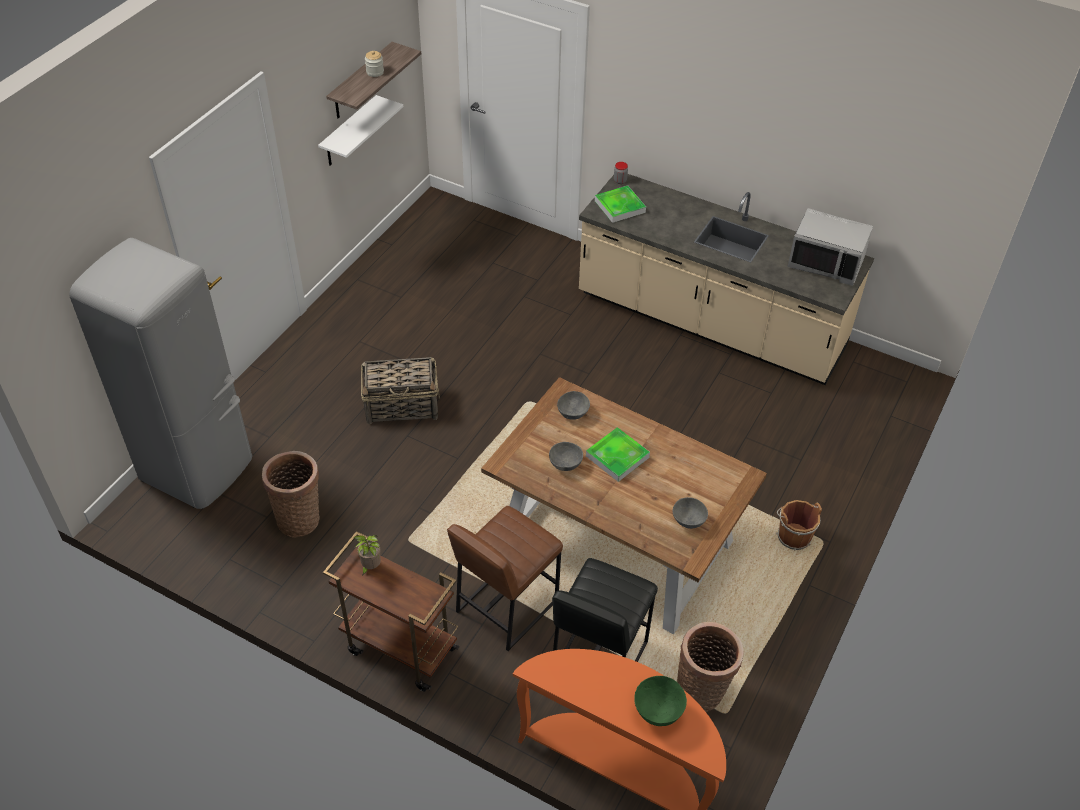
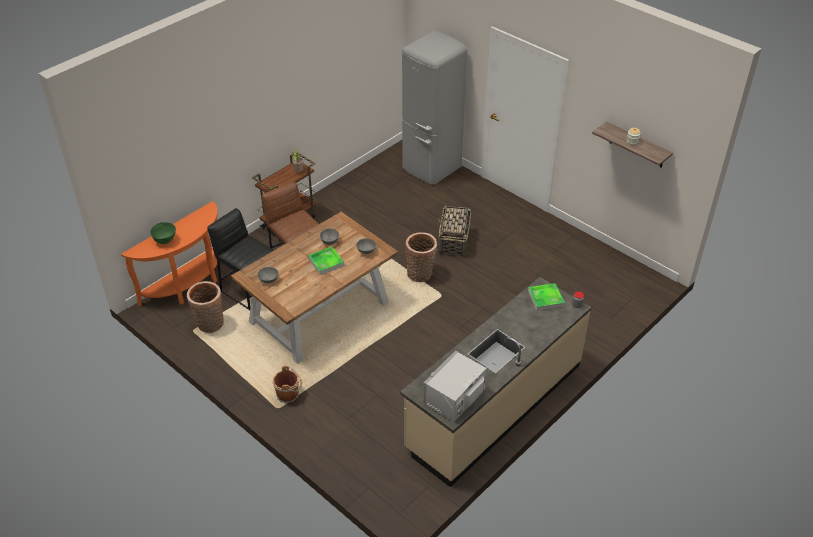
camera: 105 degrees right, 5 degrees down
basket [262,451,320,538] -> basket moved to [405,232,437,282]
white shelf [318,95,403,166] -> none

